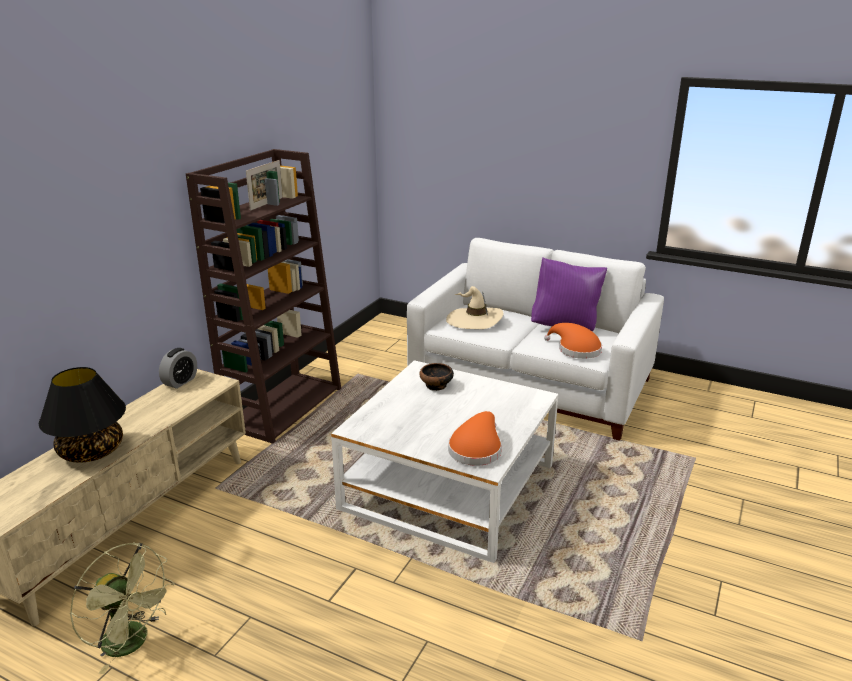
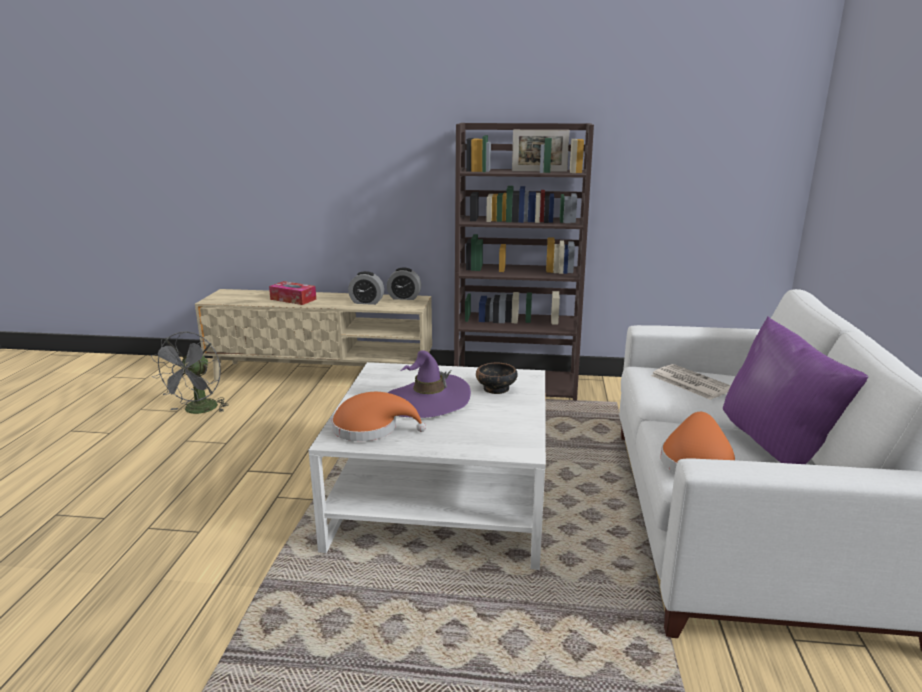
camera: 70 degrees right, 5 degrees down
black table lamp [39,367,126,463] -> tissue box [269,281,316,305]
green fan [70,542,174,674] -> grey fan [151,331,229,414]
beige hat [446,286,504,329] -> newspaper [651,364,731,400]
none -> alarm clock [348,271,384,305]
none -> purple hat [388,350,471,418]

